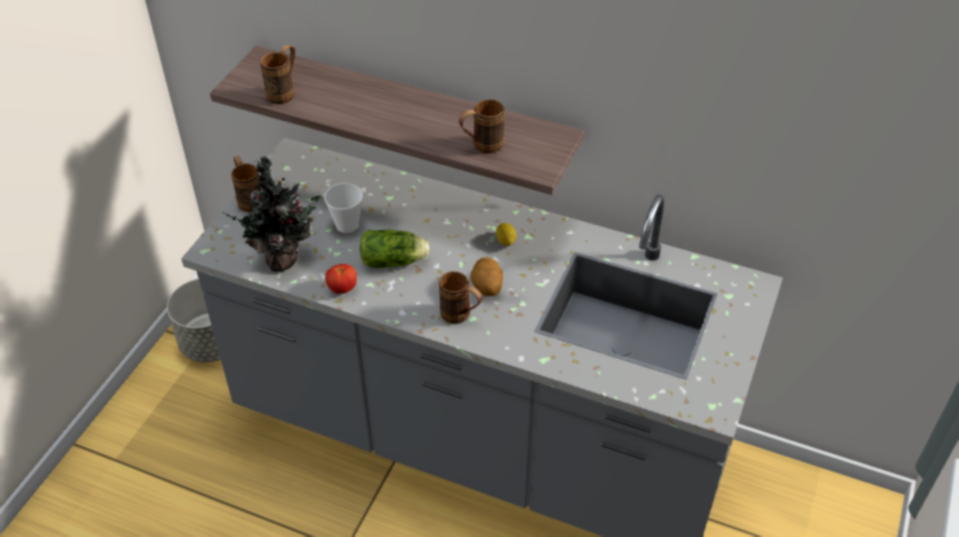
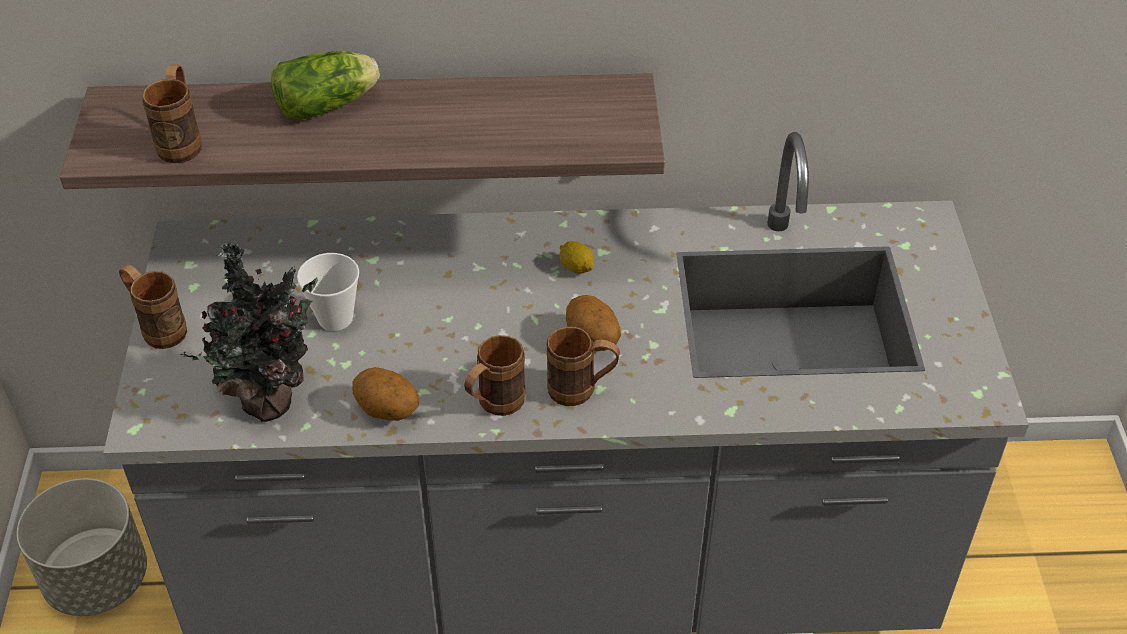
camera: 25 degrees left, 0 degrees up
tomato [325,264,357,294] -> potato [352,367,419,421]
lettuce [360,230,429,268] -> lettuce moved to [271,51,380,120]
brown mug [459,99,505,154] -> brown mug moved to [464,335,526,416]

